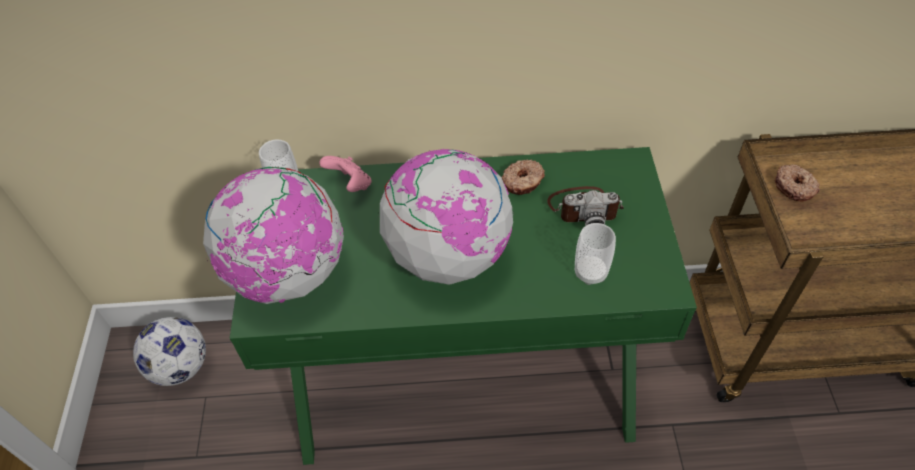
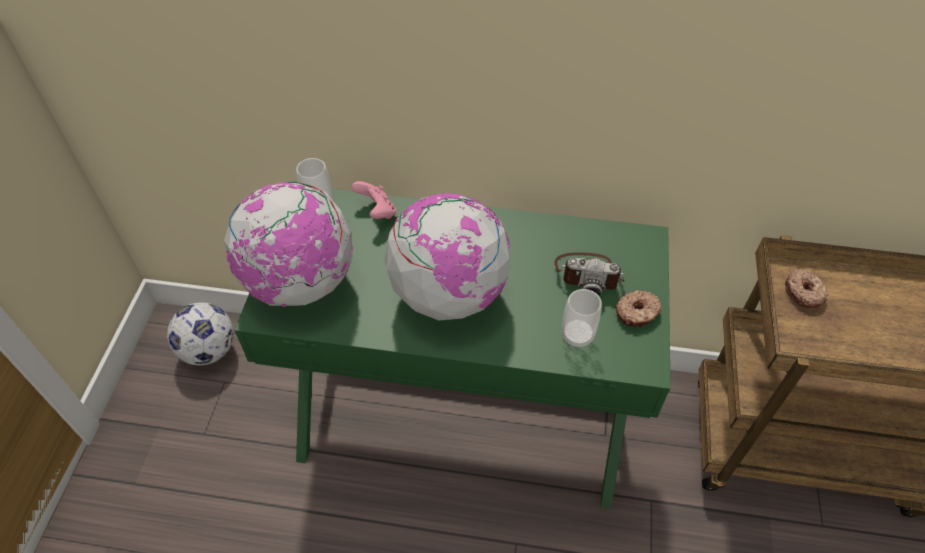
camera: 10 degrees right, 0 degrees up
donut [501,159,545,195] -> donut moved to [615,290,662,327]

